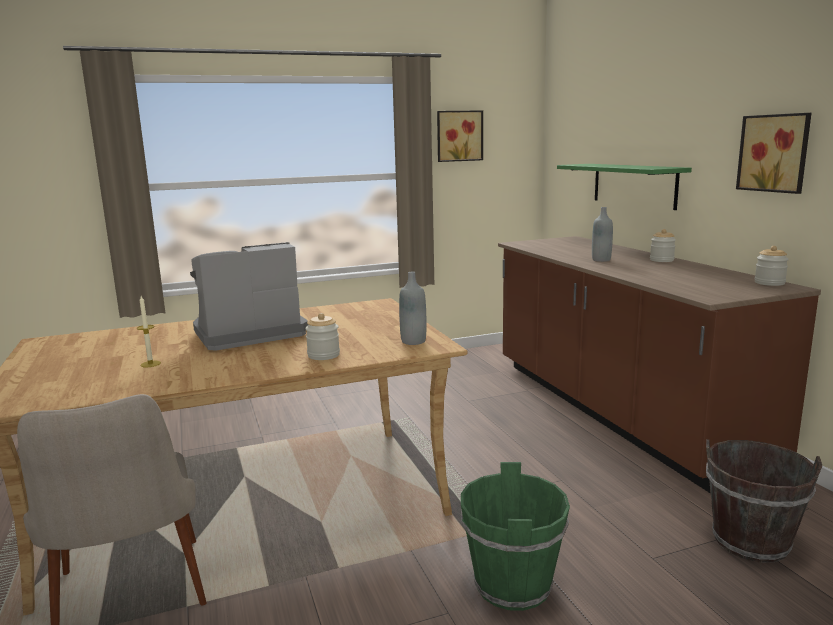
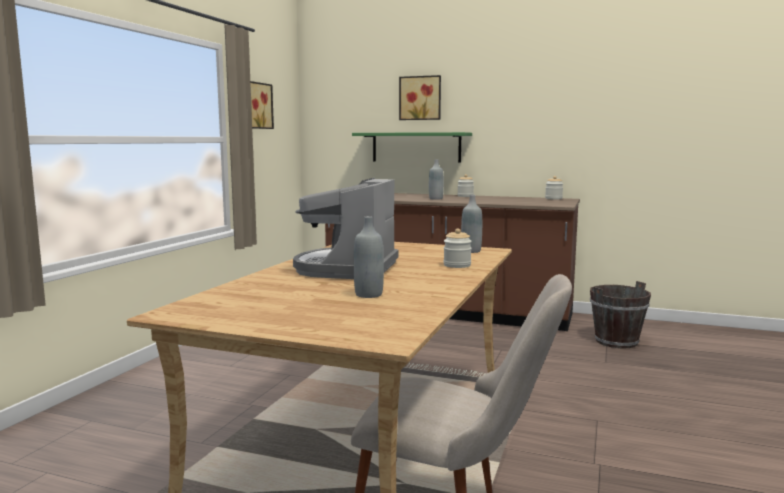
camera: 50 degrees left, 5 degrees down
candle [137,296,161,367] -> grey bottle [354,216,384,298]
green bucket [461,462,570,611] -> none
picture [736,113,812,194] -> picture moved to [399,75,441,120]

